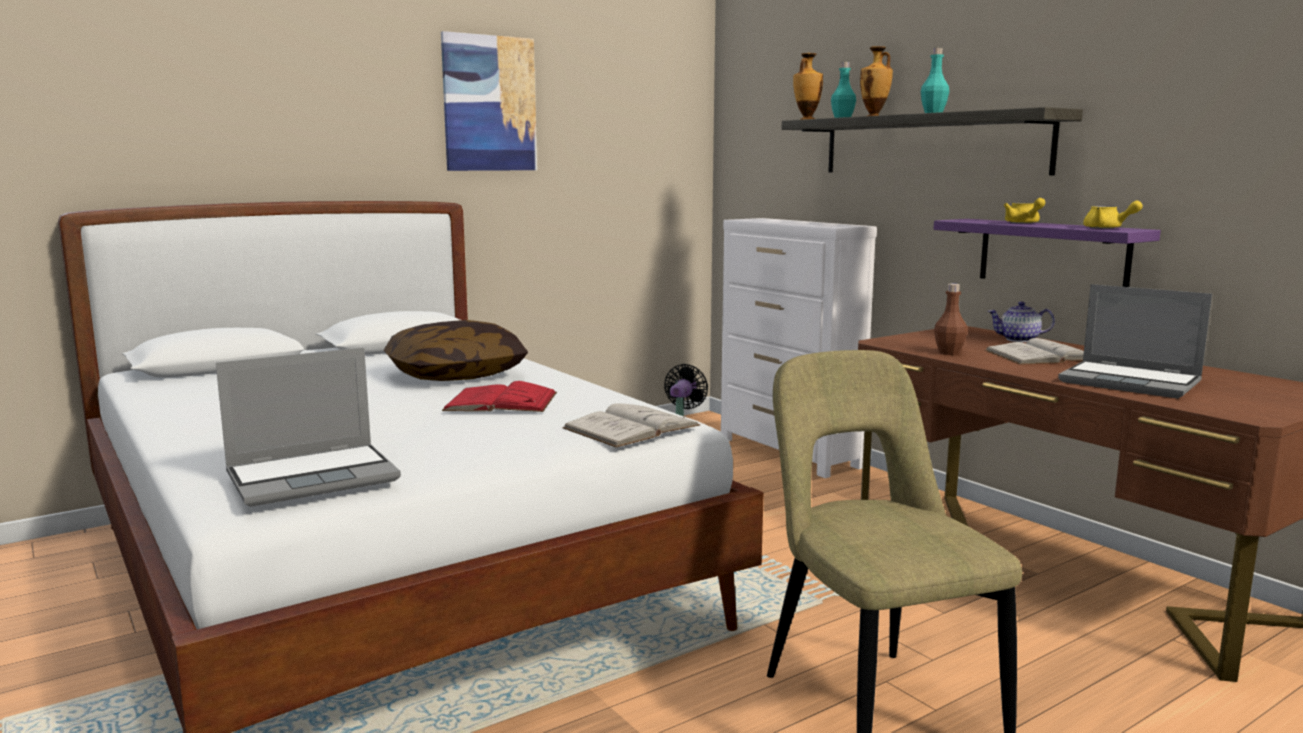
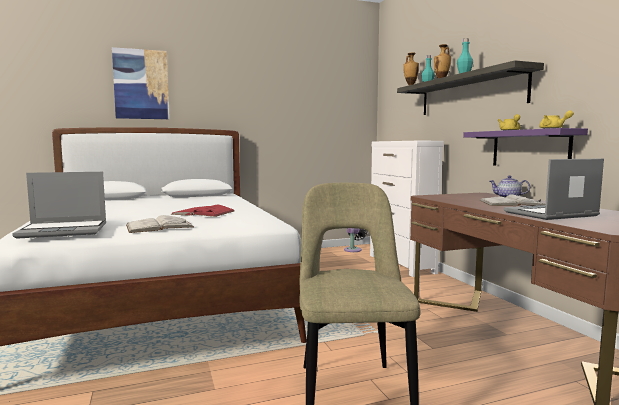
camera: 15 degrees right, 5 degrees down
pillow [384,320,528,381] -> none
picture [441,31,537,171] -> picture moved to [112,47,169,119]
white book [562,403,701,447] -> white book moved to [126,215,194,233]
brown bottle [934,284,967,355] -> none
laptop [1058,284,1212,399] -> laptop turned 105 degrees clockwise [504,158,604,220]

